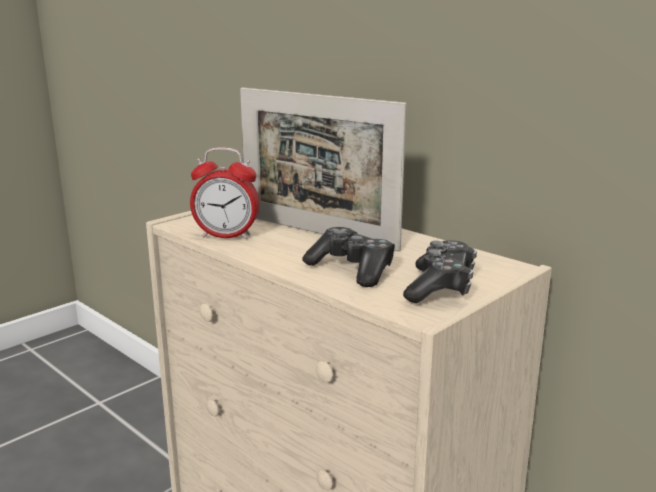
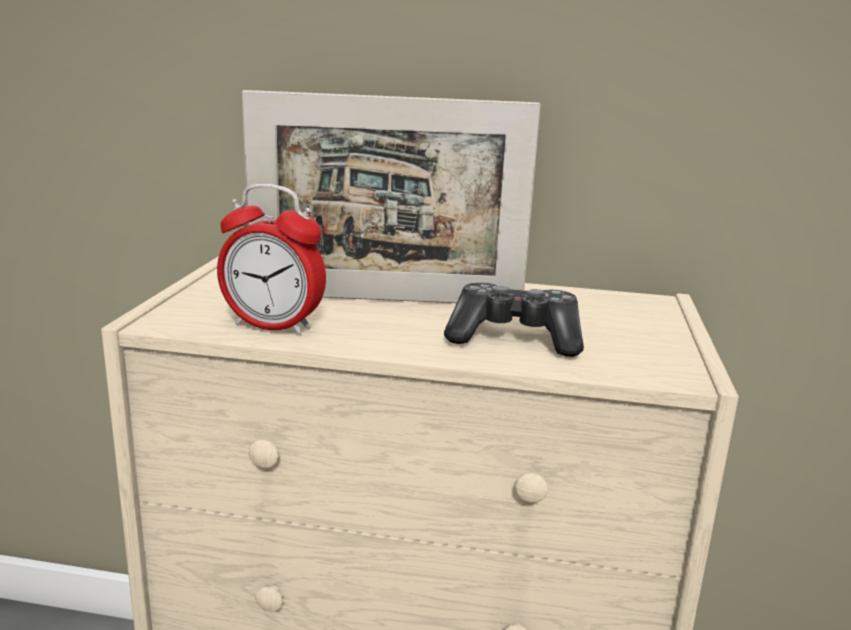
camera: 35 degrees left, 0 degrees up
alarm clock [190,147,259,239] -> alarm clock turned 45 degrees clockwise [217,184,326,335]
game controller [403,240,477,303] -> none

